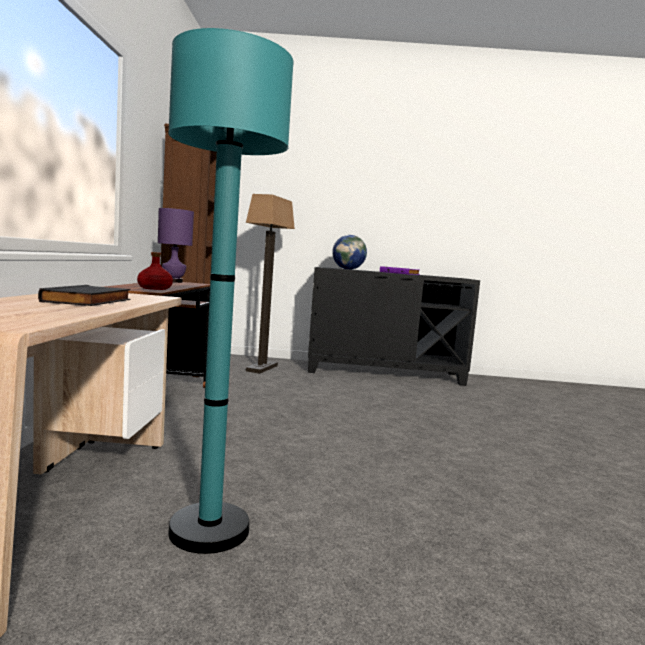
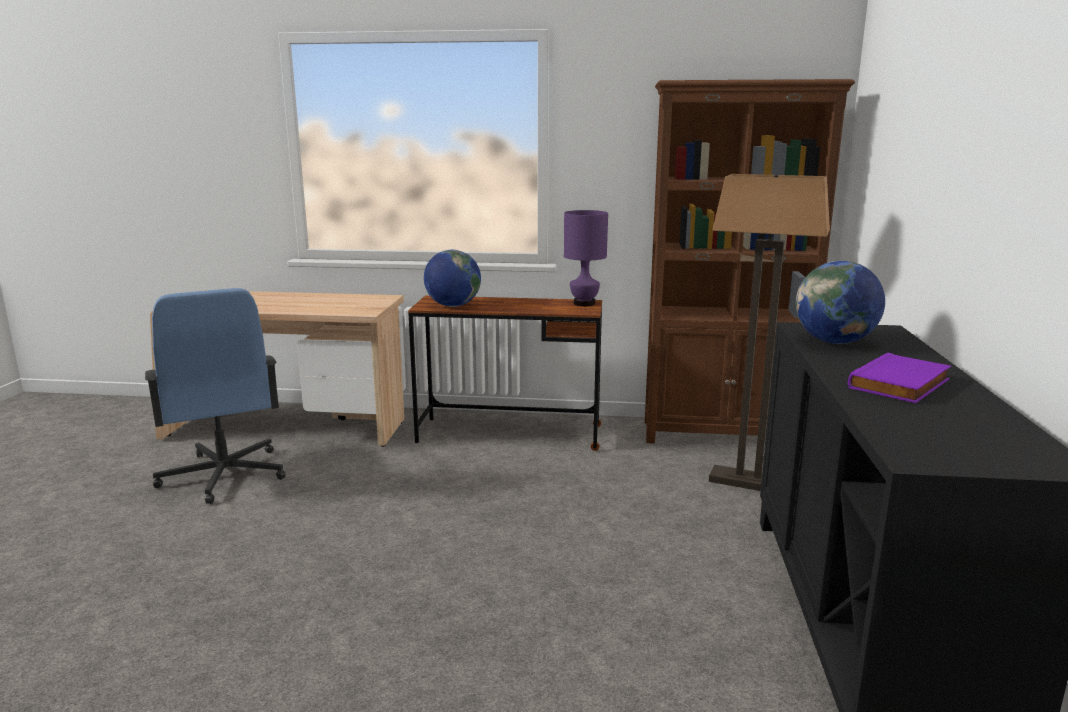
camera: 95 degrees right, 10 degrees up
black book [38,285,130,306] -> none
red bottle [137,252,173,290] -> globe [424,250,481,307]
turquoise floor lamp [168,28,294,554] -> blue office chair [145,288,285,504]

